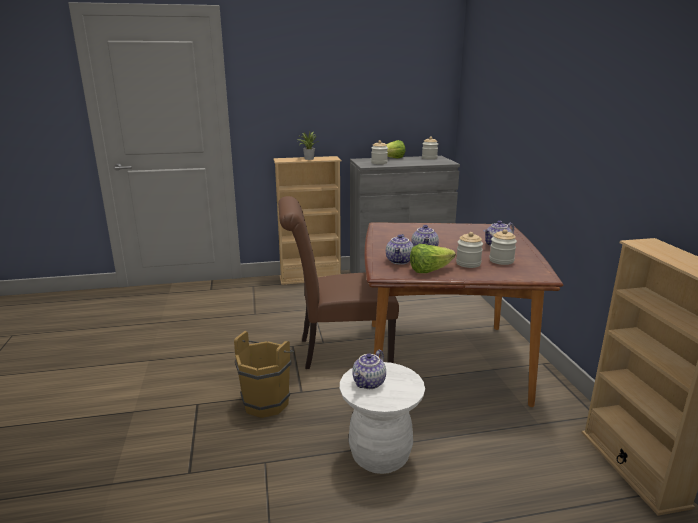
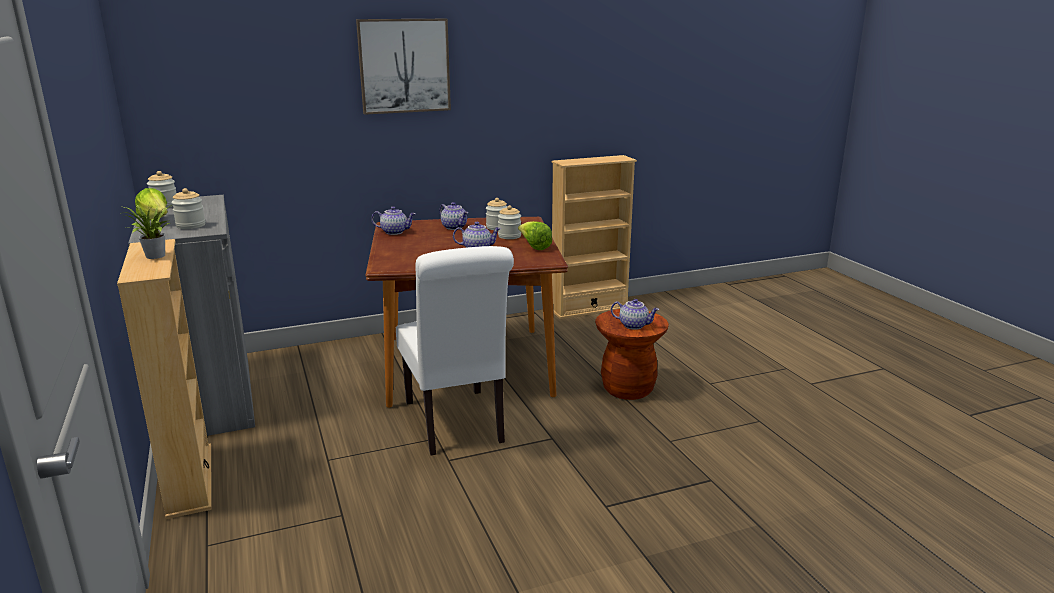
camera: 100 degrees left, 0 degrees up
brown bucket [234,331,294,418] -> none
brown chair [278,196,399,369] -> white chair [396,246,514,455]
white stool [340,362,425,474] -> brown stool [595,309,669,400]
teapot [386,234,414,265] -> teapot moved to [371,206,416,235]
none -> picture [356,19,451,115]

